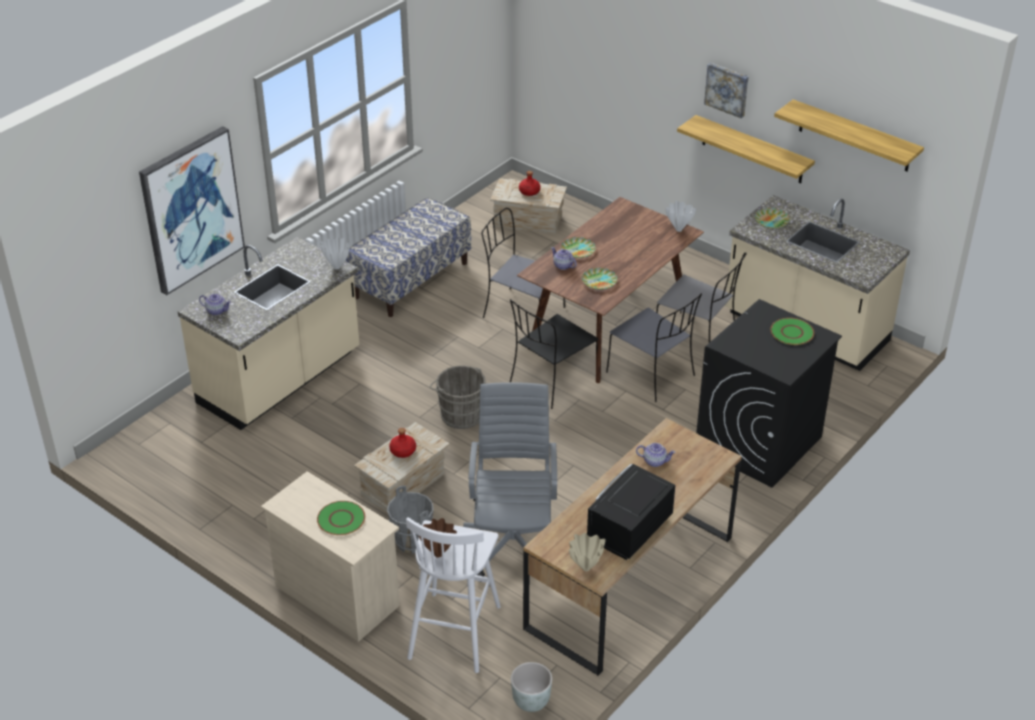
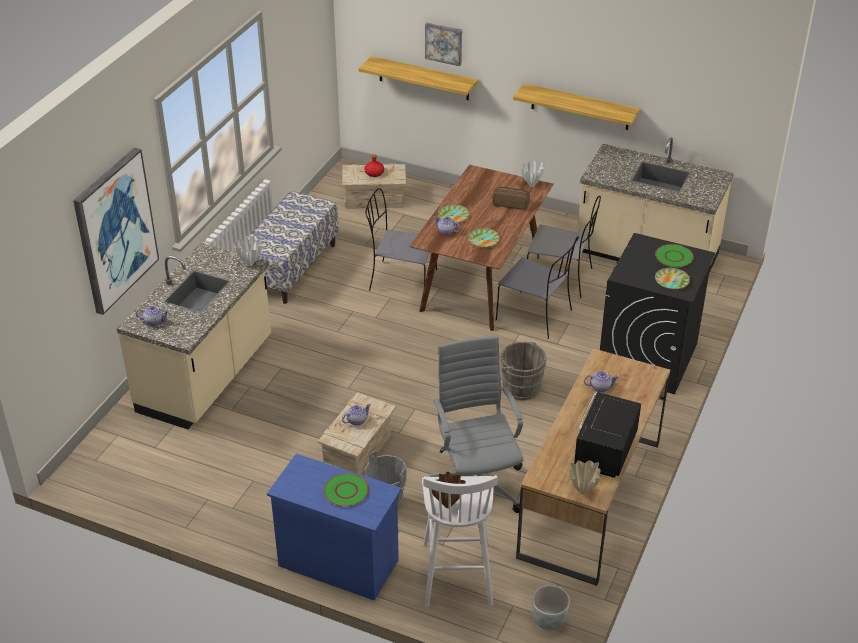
camera: 15 degrees left, 0 degrees up
beige dresser [261,471,400,642] -> blue dresser [267,454,402,601]
red bottle [389,428,416,458] -> teapot [342,403,371,426]
grey bucket [430,366,486,429] -> grey bucket moved to [499,342,546,400]
black chair [510,299,599,409] -> none
picture [704,63,749,118] -> picture moved to [425,22,462,66]
plate [755,208,790,229] -> plate moved to [655,268,690,289]
shelf [774,99,924,171] -> shelf moved to [359,56,478,100]
none -> bread [492,187,530,210]

